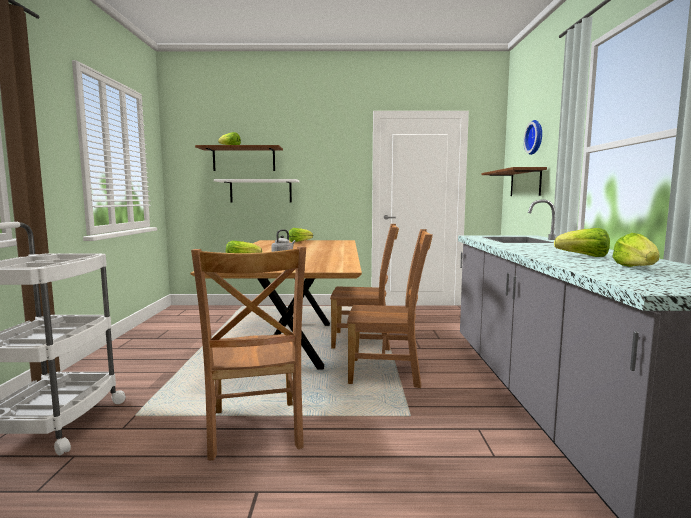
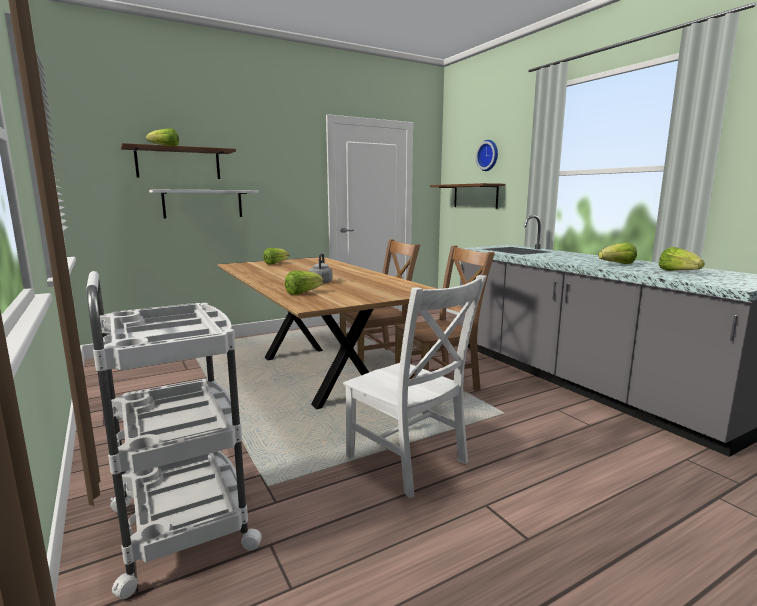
camera: 30 degrees left, 5 degrees up
brown chair [191,246,306,461] -> white chair [343,275,487,498]

